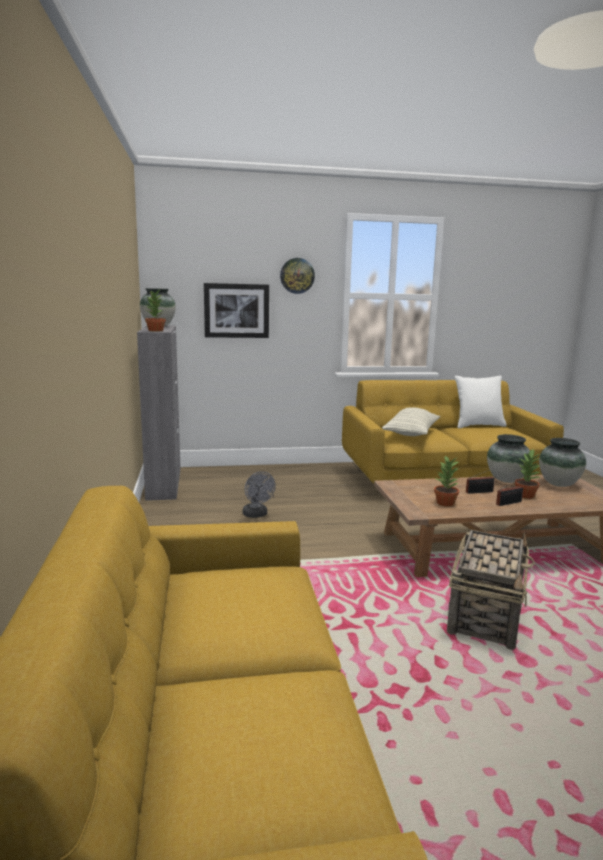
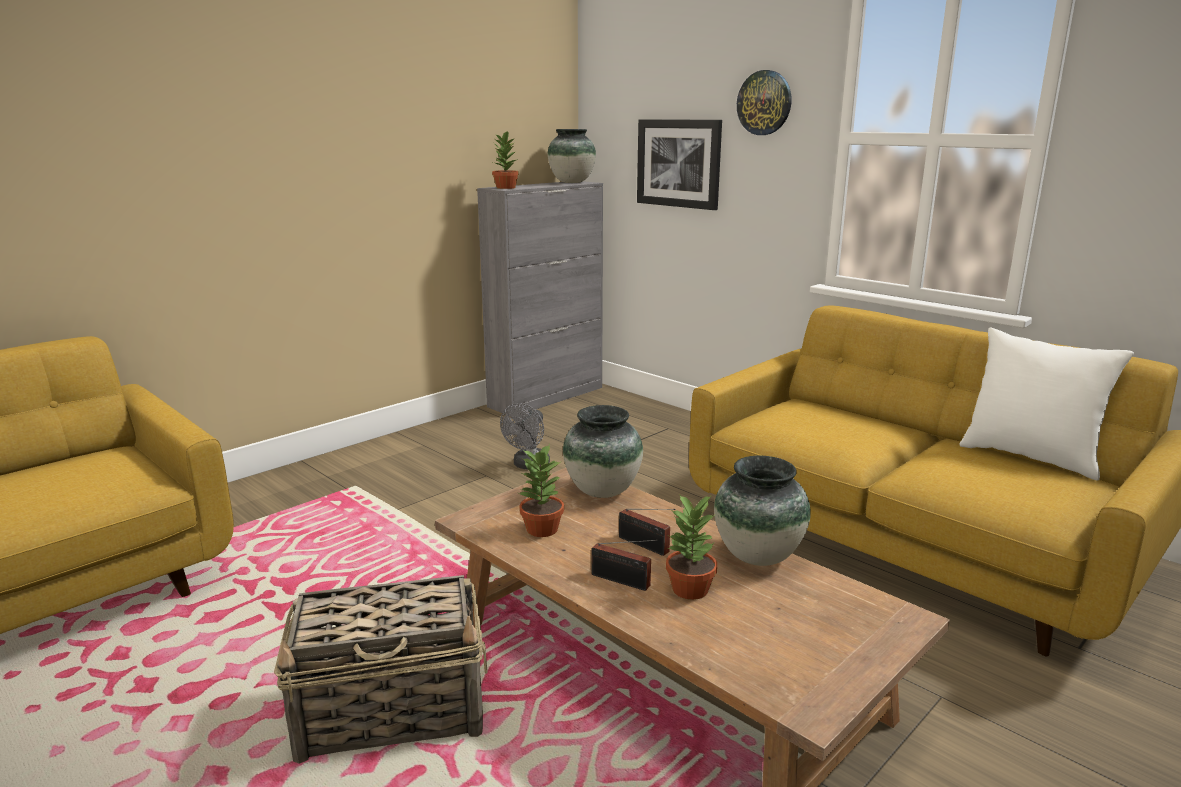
camera: 55 degrees right, 5 degrees up
pillow [382,407,440,436] -> none
vase [539,438,586,487] -> vase moved to [563,405,643,498]

